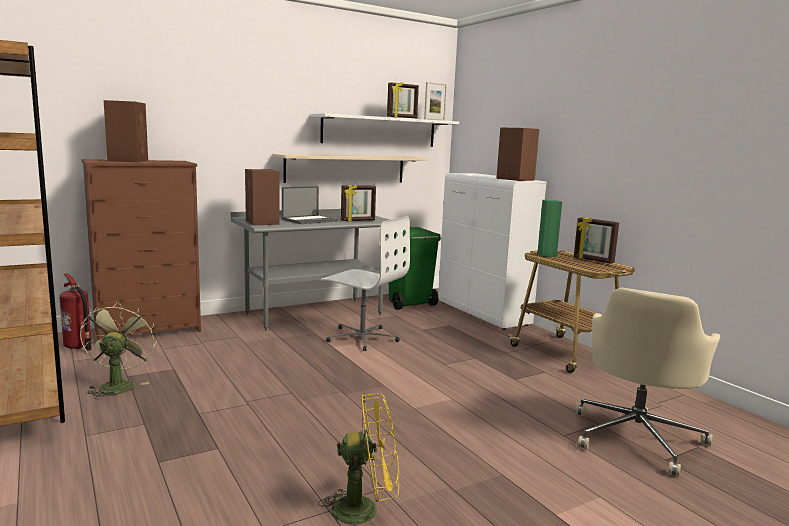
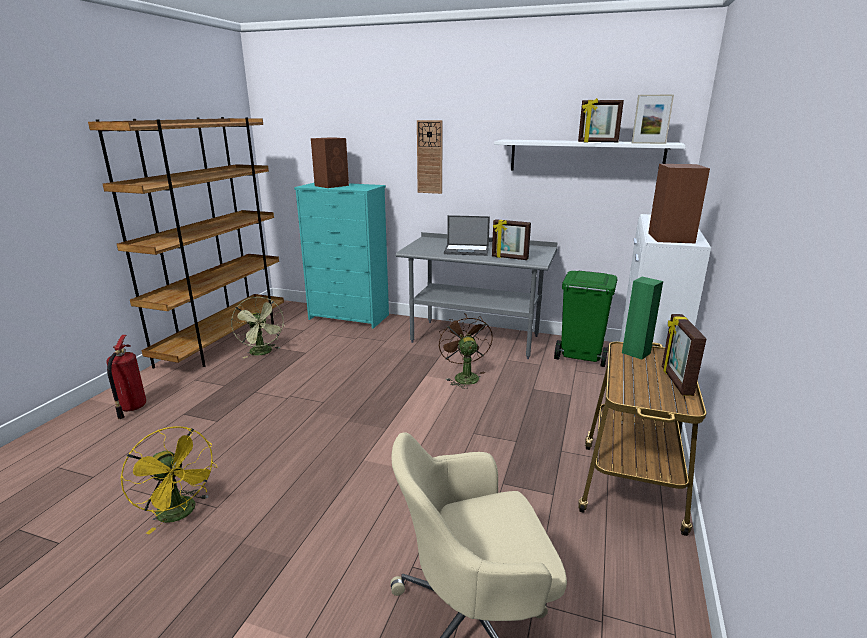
camera: 50 degrees right, 10 degrees up
fire extinguisher [59,273,92,351] -> fire extinguisher moved to [106,335,146,419]
green fan [80,302,156,399] -> green fan turned 105 degrees clockwise [231,297,285,358]
brown dresser [82,159,201,340] -> turquoise dresser [294,183,389,329]
brown speaker [245,169,280,225] -> none
beige shelf [273,154,427,183] -> none
white office chair [321,216,410,351] -> brown fan [438,315,493,389]
none -> wall clock [417,120,443,194]

